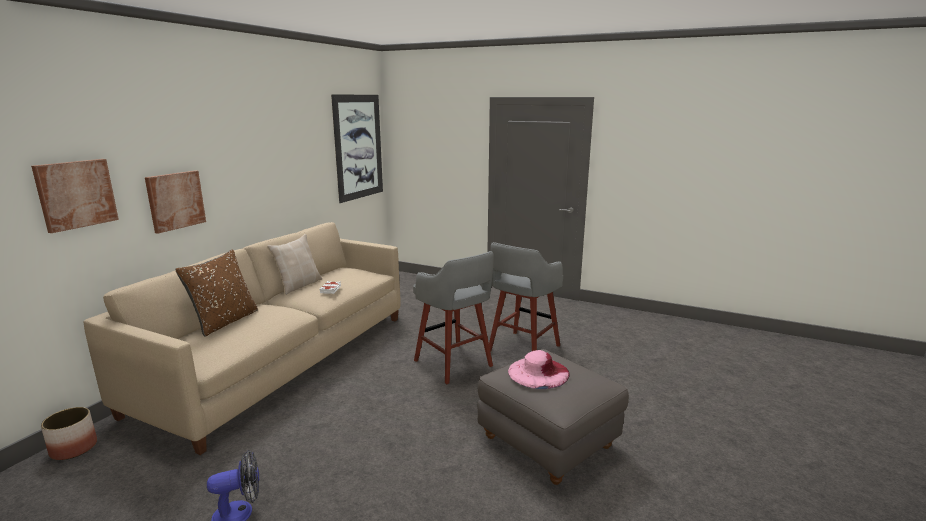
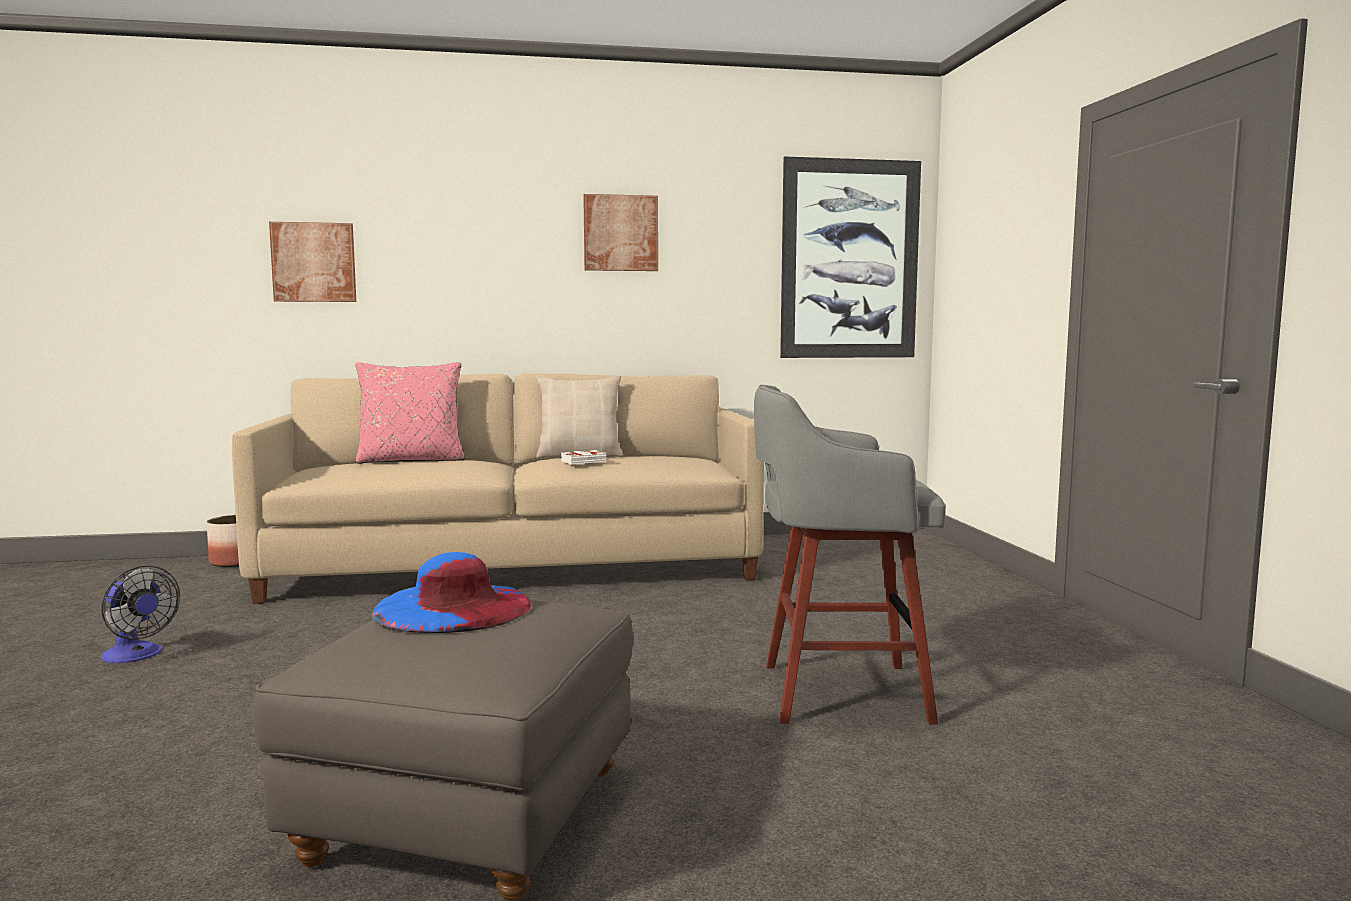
camera: 55 degrees right, 10 degrees down
picture [145,170,206,233] -> picture moved to [583,194,658,271]
brown pillow [175,249,258,337] -> pink pillow [355,362,465,464]
grey stool [413,251,494,384] -> none
pink hat [508,350,570,389] -> blue hat [372,552,531,633]

